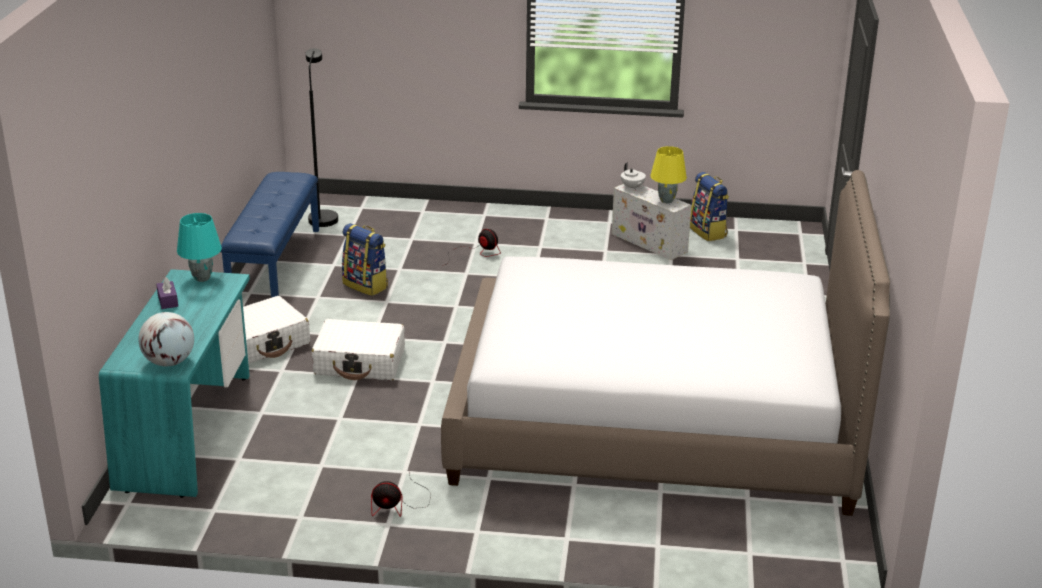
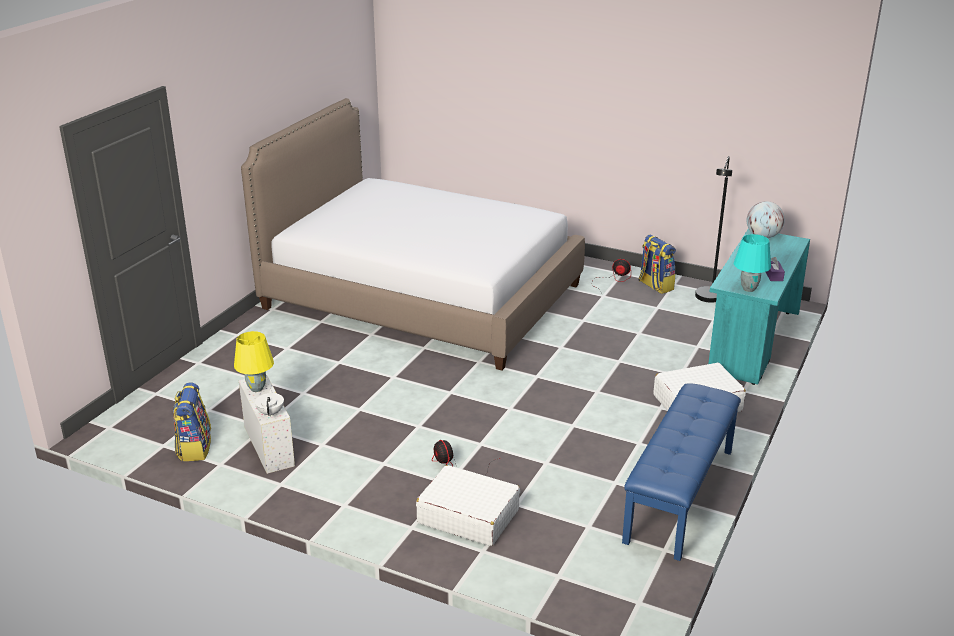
camera: 160 degrees left, 0 degrees up
black floor lamp [305,48,338,227] -> black floor lamp moved to [695,156,732,303]
white suitcase [311,319,405,380] -> white suitcase moved to [416,465,520,546]
backpack [342,223,388,296] -> backpack moved to [639,234,676,294]

